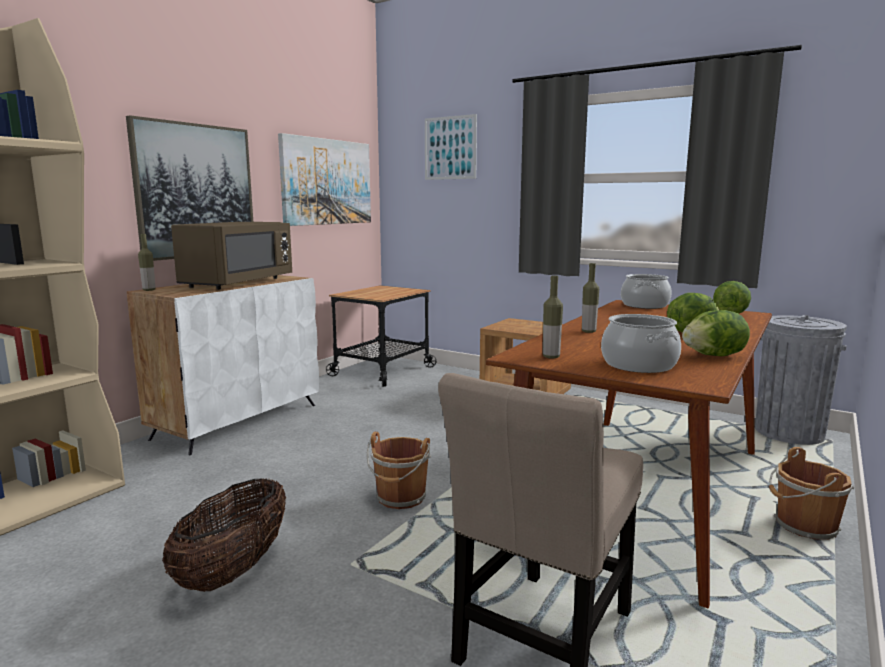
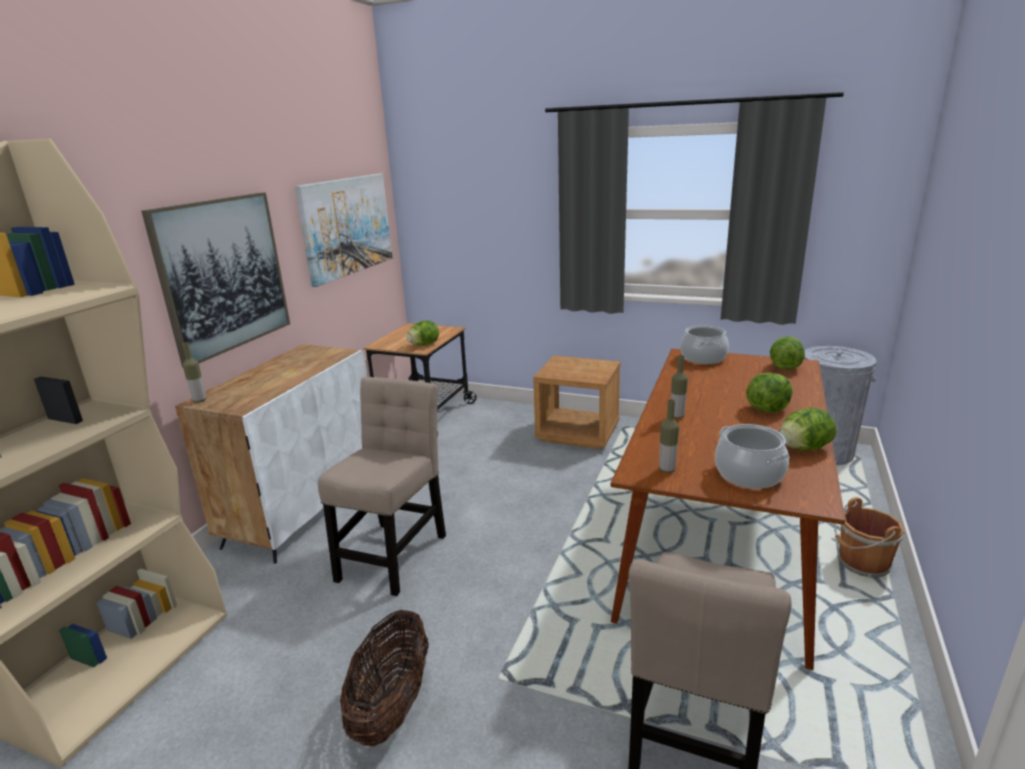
camera: 10 degrees left, 10 degrees up
brown microwave [171,222,292,290] -> none
brown bucket [367,432,431,509] -> none
picture [425,114,477,180] -> none
none -> beige chair [318,377,446,596]
none -> lettuce [406,321,439,346]

